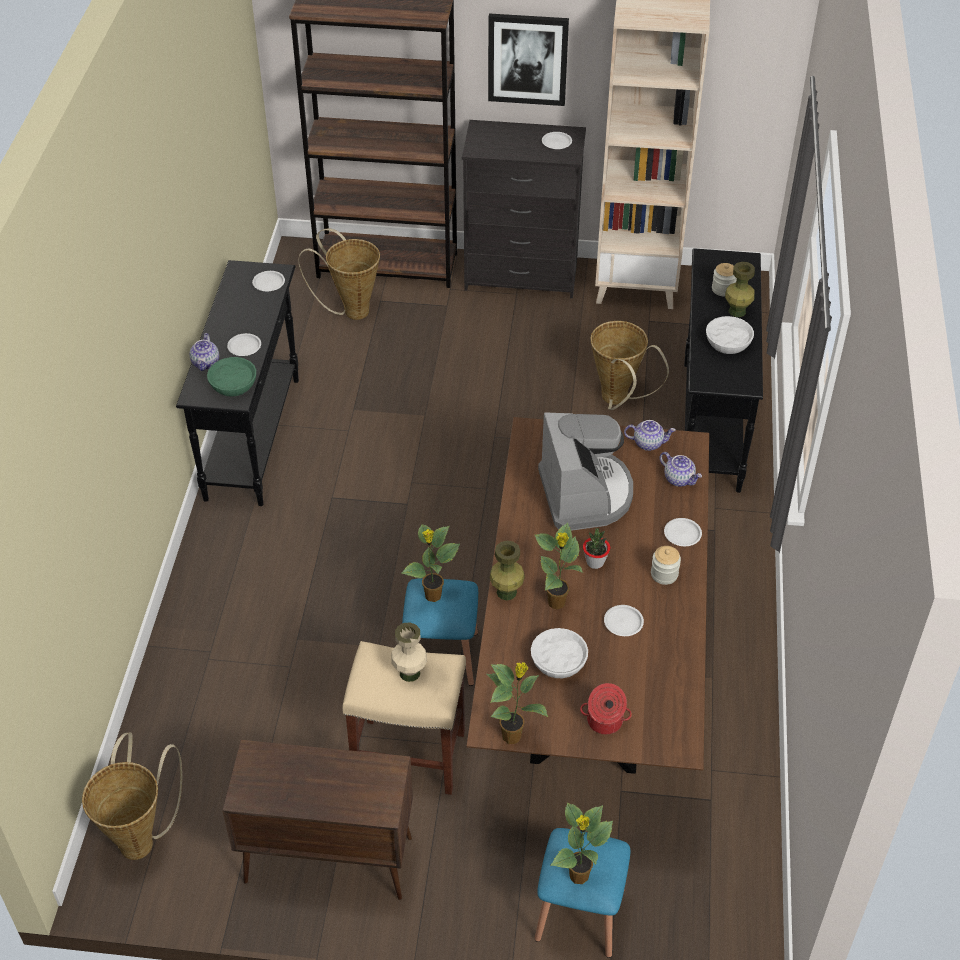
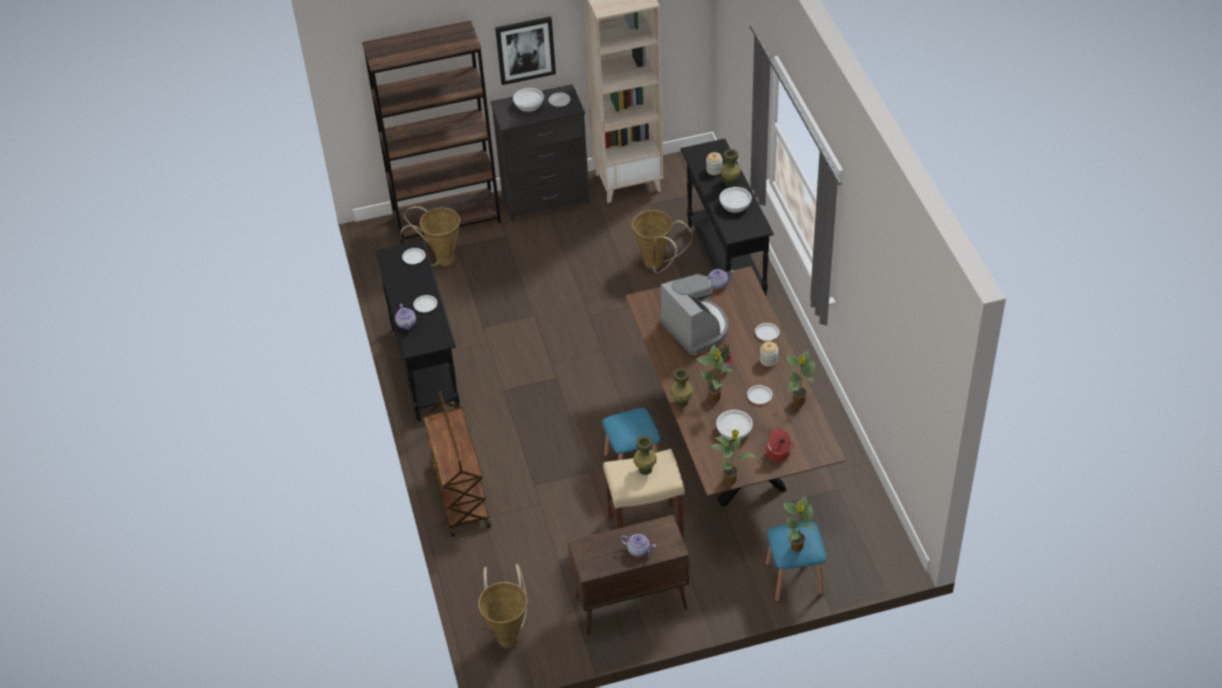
camera: 20 degrees left, 0 degrees up
green bowl [207,357,256,397] -> none
beige vase [391,622,427,682] -> green vase [634,436,657,475]
potted plant [401,524,460,602] -> potted plant moved to [787,350,815,406]
teapot [660,452,702,487] -> teapot moved to [620,534,656,557]
none -> brown cart [423,391,491,537]
none -> white bowl [513,88,544,112]

